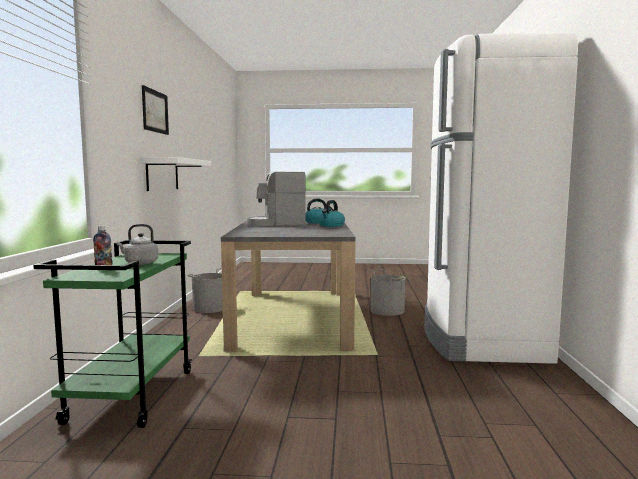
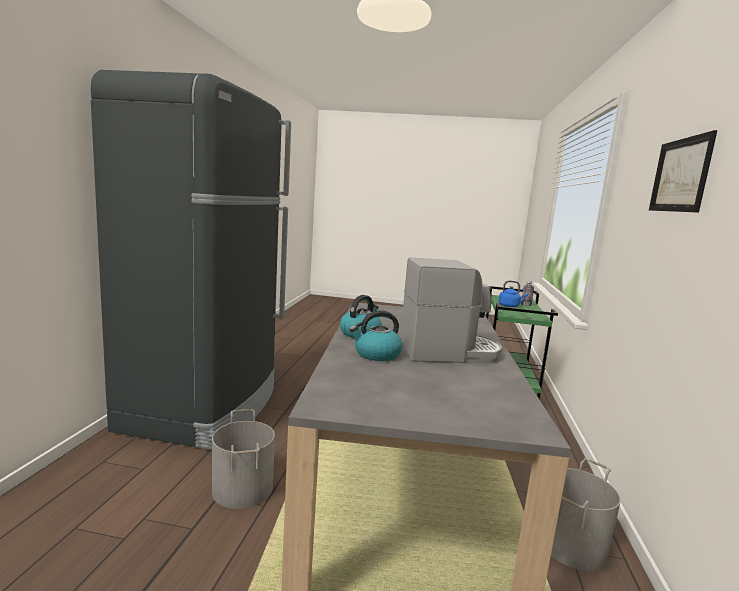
camera: 175 degrees left, 5 degrees up
grey kettle [116,224,158,265] -> blue kettle [498,281,528,307]
white shelf [140,157,211,191] -> none
white fridge [424,32,578,364] -> black fridge [91,70,291,450]

